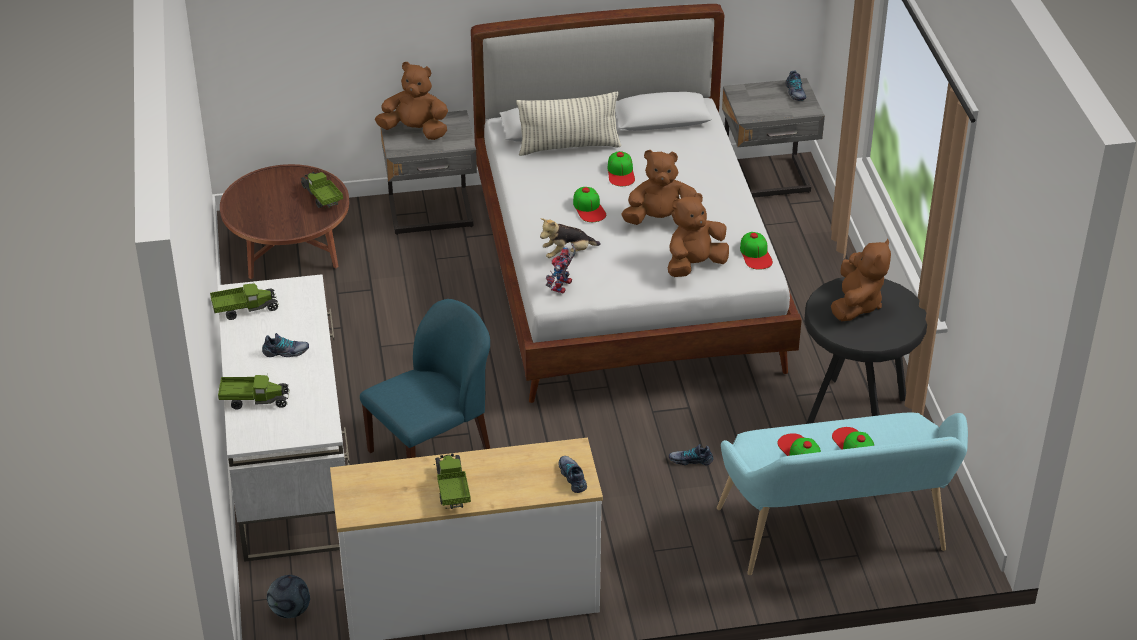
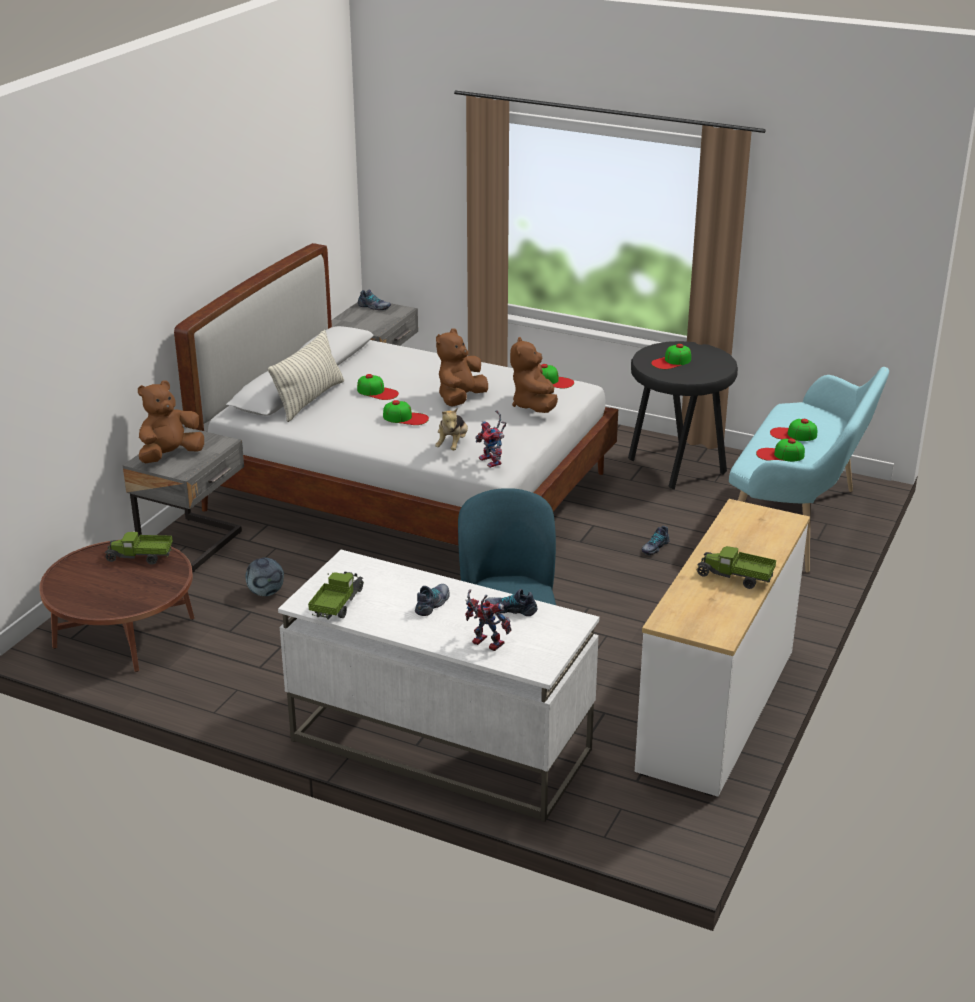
camera: 55 degrees left, 10 degrees down
toy truck [218,374,290,410] -> toy robot [465,589,511,651]
football [267,575,310,618] -> football moved to [246,558,284,596]
shoe [559,456,587,493] -> shoe moved to [485,589,537,616]
brown plush toy [831,239,891,321] -> cap [651,344,691,369]

